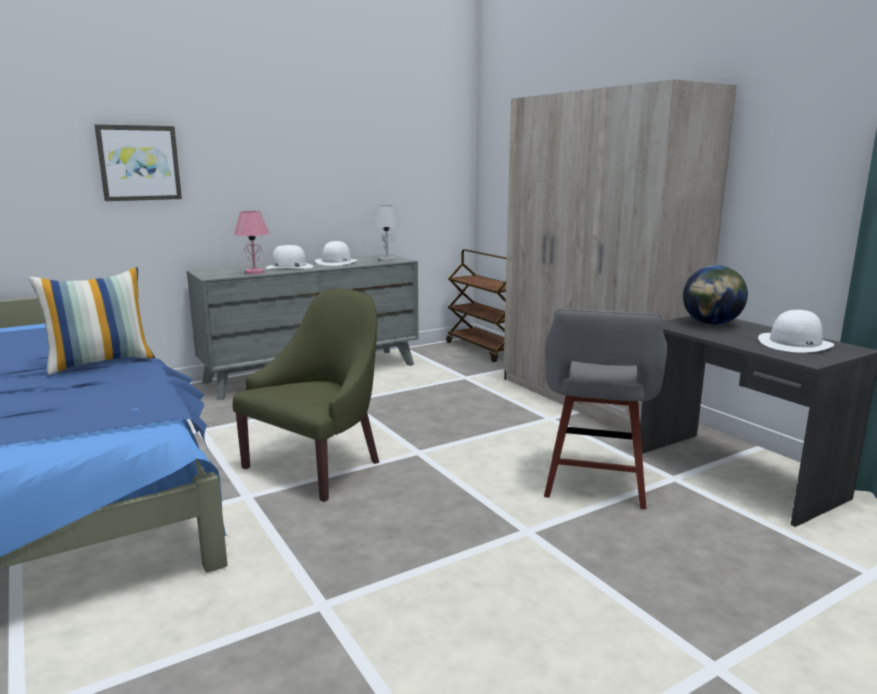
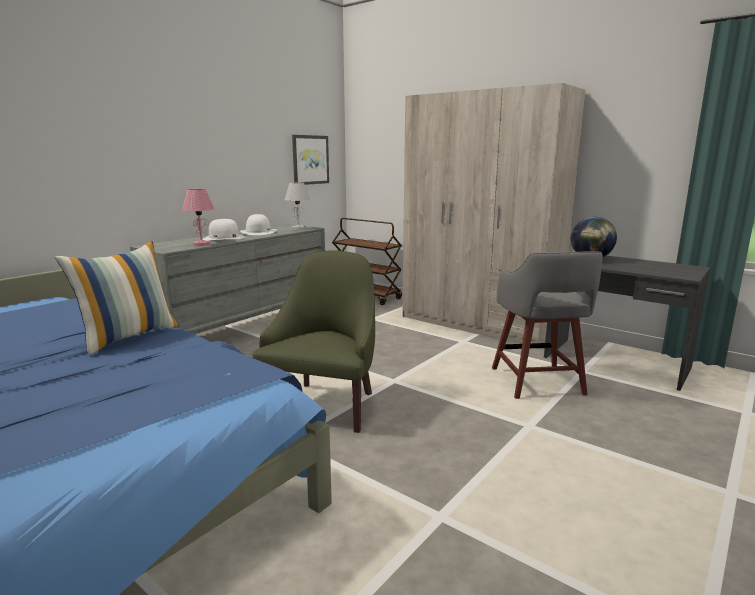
camera: 20 degrees left, 0 degrees up
picture [94,124,182,201] -> picture moved to [292,135,329,185]
white hat [758,310,834,353] -> none

